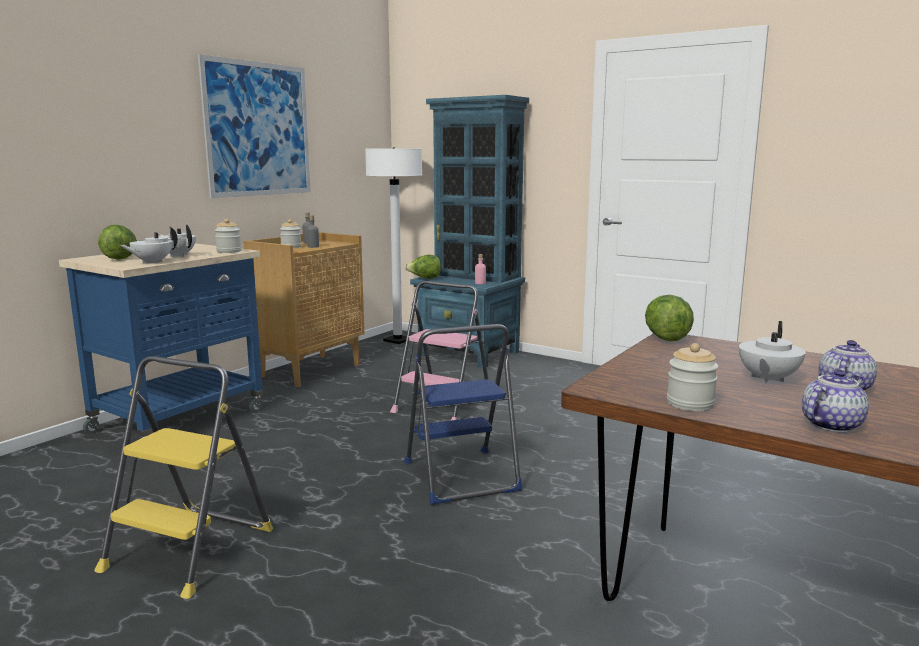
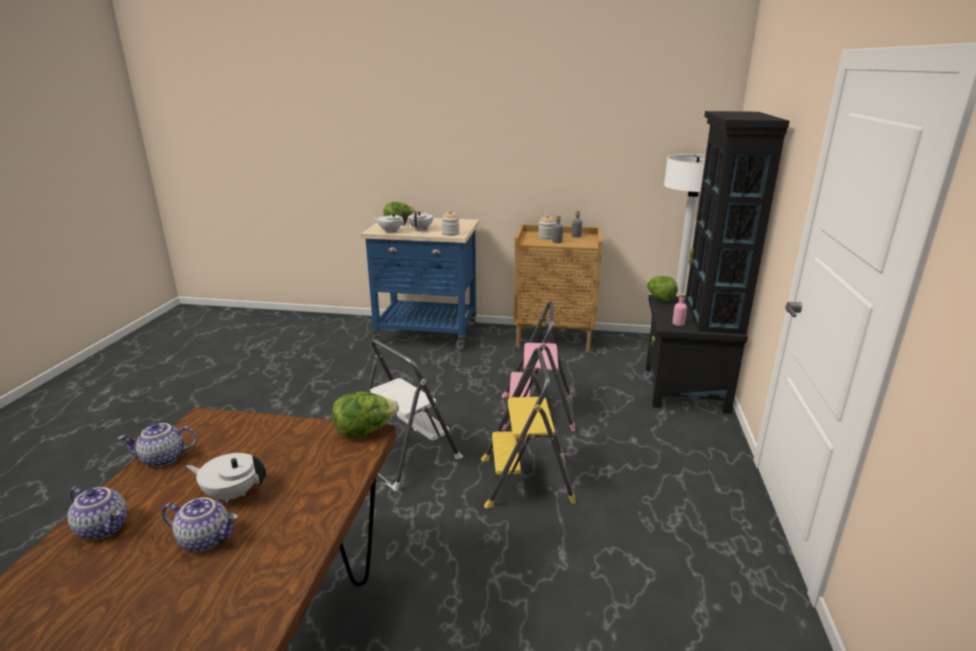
camera: 65 degrees right, 10 degrees up
yellow step ladder [94,356,273,599] -> yellow step ladder moved to [481,348,576,508]
picture [198,54,311,198] -> none
blue step ladder [404,324,522,505] -> white step ladder [367,339,463,492]
blue cabinet [410,95,529,368] -> black cabinet [646,111,790,414]
jar [667,343,719,411] -> teapot [118,423,197,467]

